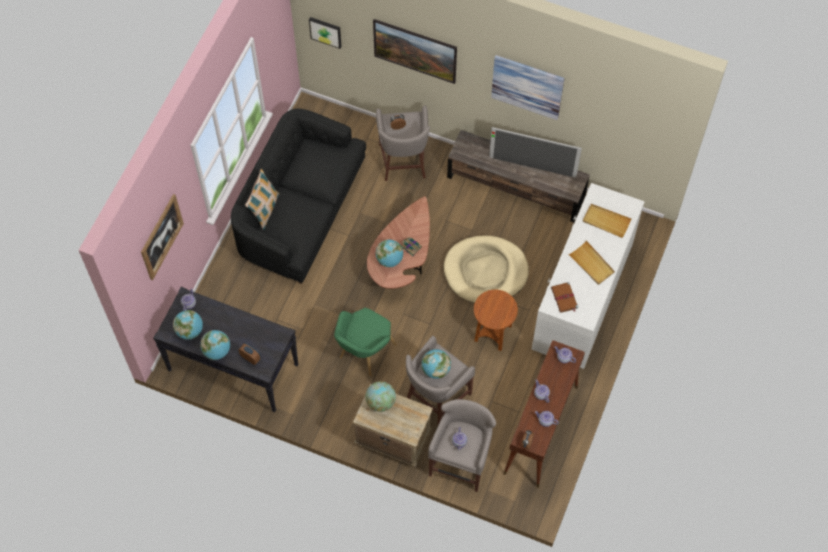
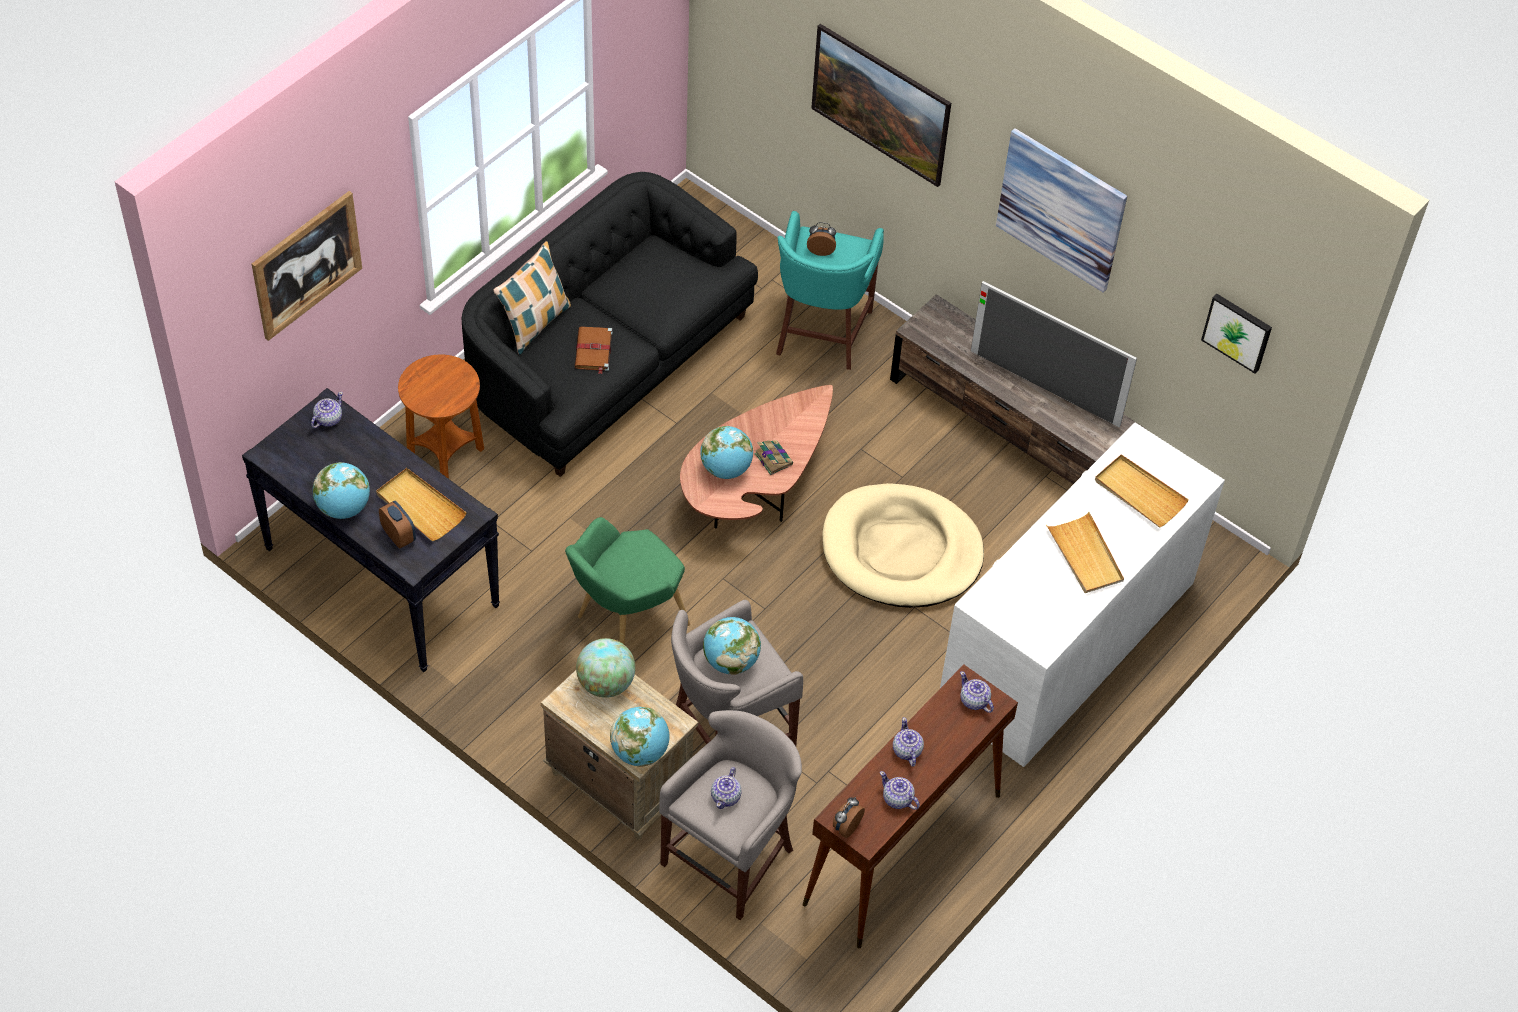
camera: 15 degrees right, 10 degrees down
globe [173,310,203,340] -> globe moved to [610,707,670,767]
picture [309,17,341,49] -> picture moved to [1201,294,1272,374]
grey stool [376,106,430,181] -> turquoise stool [776,211,884,370]
brown side table [474,289,518,351] -> brown side table moved to [398,355,484,479]
brown book [551,282,578,313] -> brown book moved to [574,326,612,374]
none -> beige tray [376,468,466,541]

